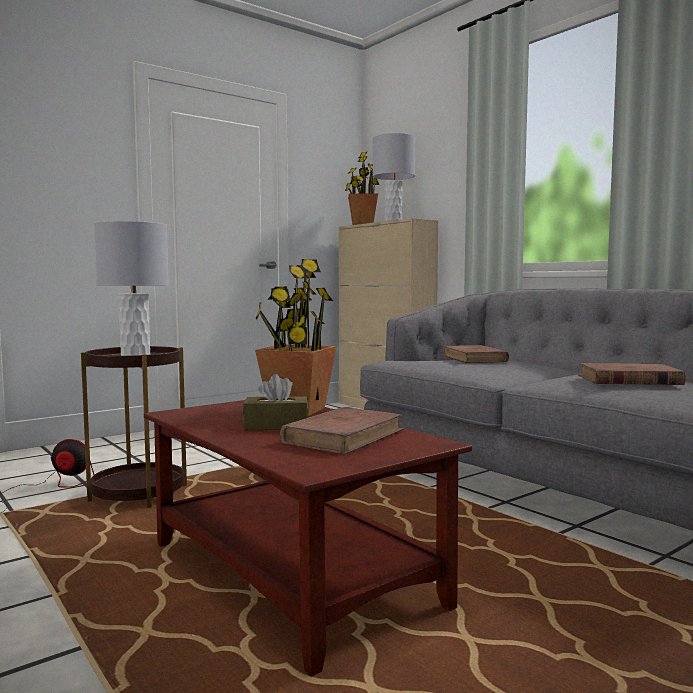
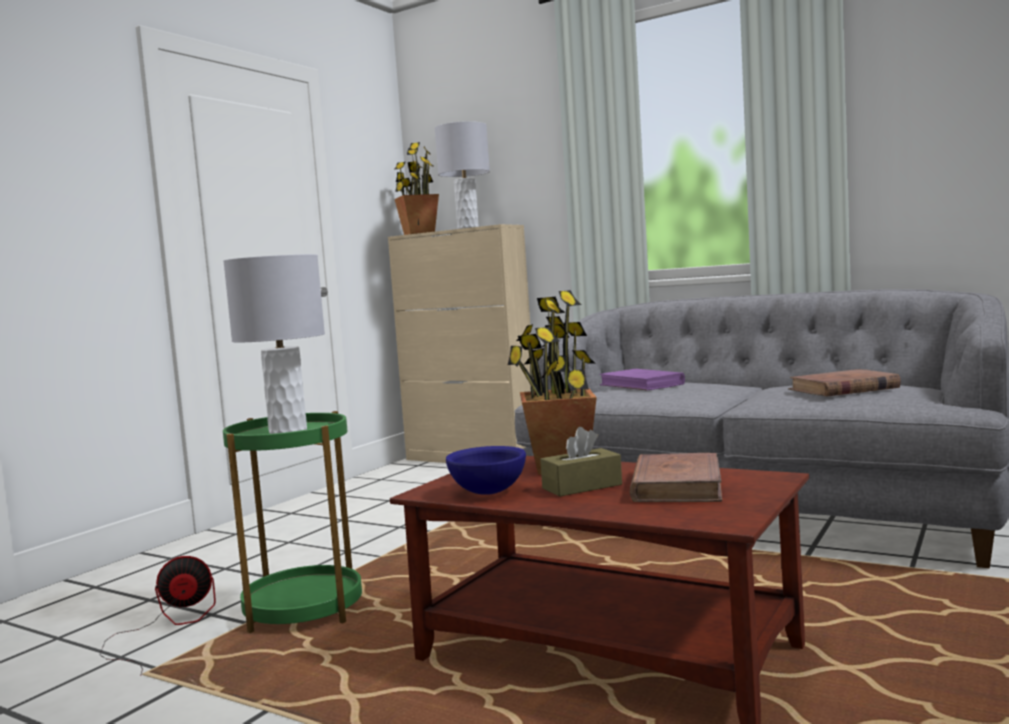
camera: 20 degrees left, 0 degrees up
brown side table [81,346,187,508] -> green side table [223,411,362,633]
brown book [442,345,509,363] -> purple book [599,369,685,390]
none -> blue bowl [446,446,526,495]

